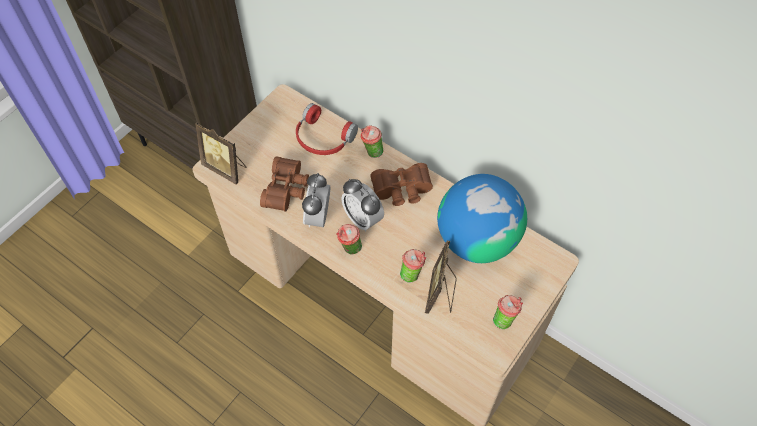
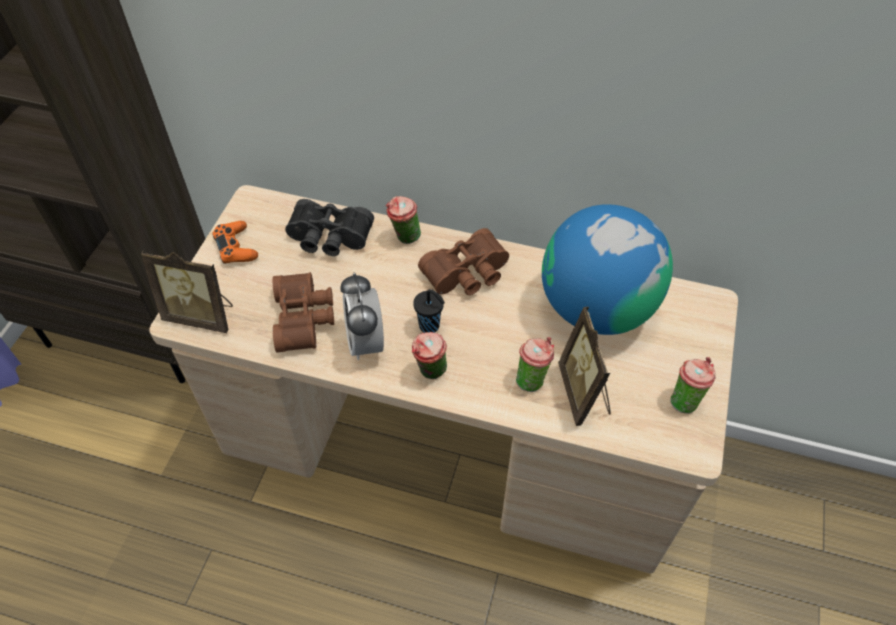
camera: 20 degrees left, 5 degrees down
red headphones [296,103,358,155] -> black binoculars [285,199,374,256]
alarm clock [341,179,384,232] -> black cup [413,289,445,333]
none -> orange game controller [212,221,258,264]

